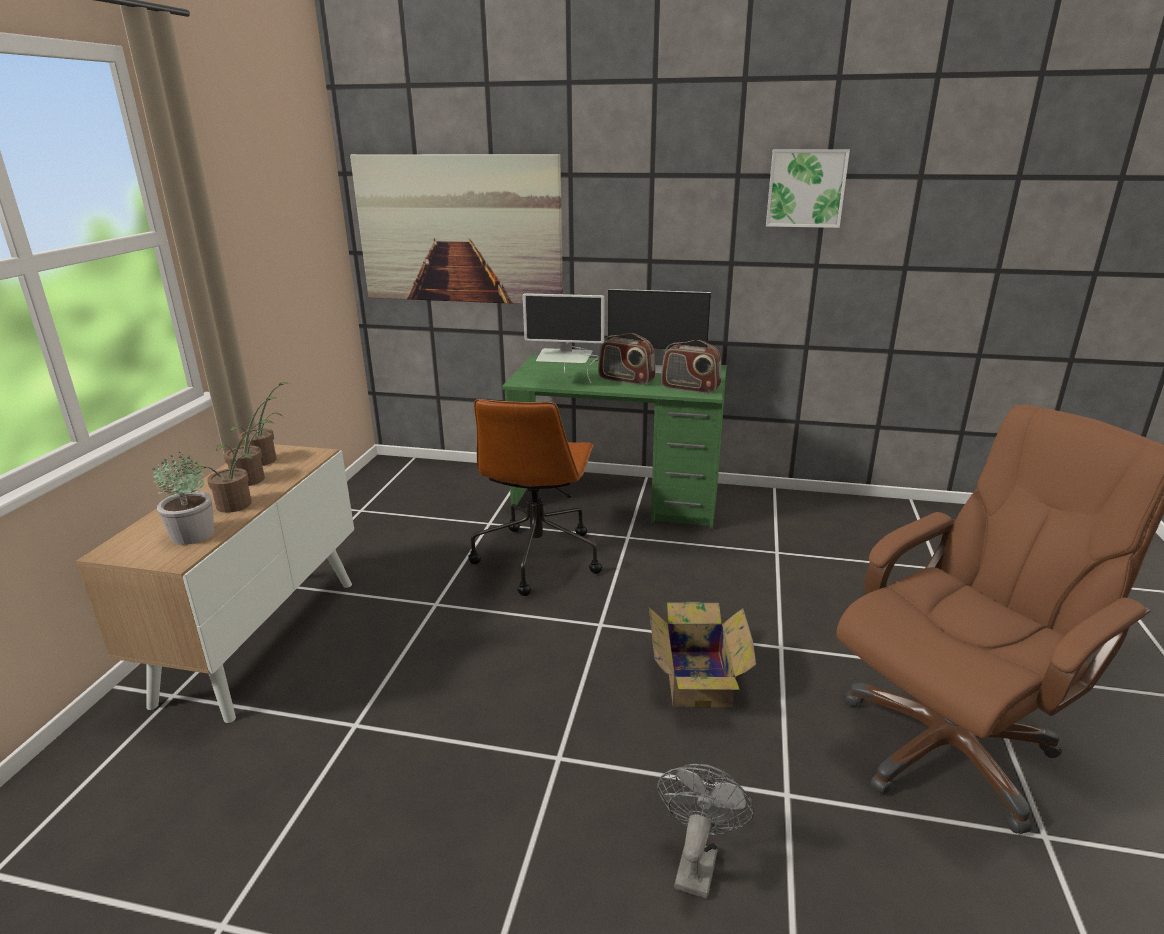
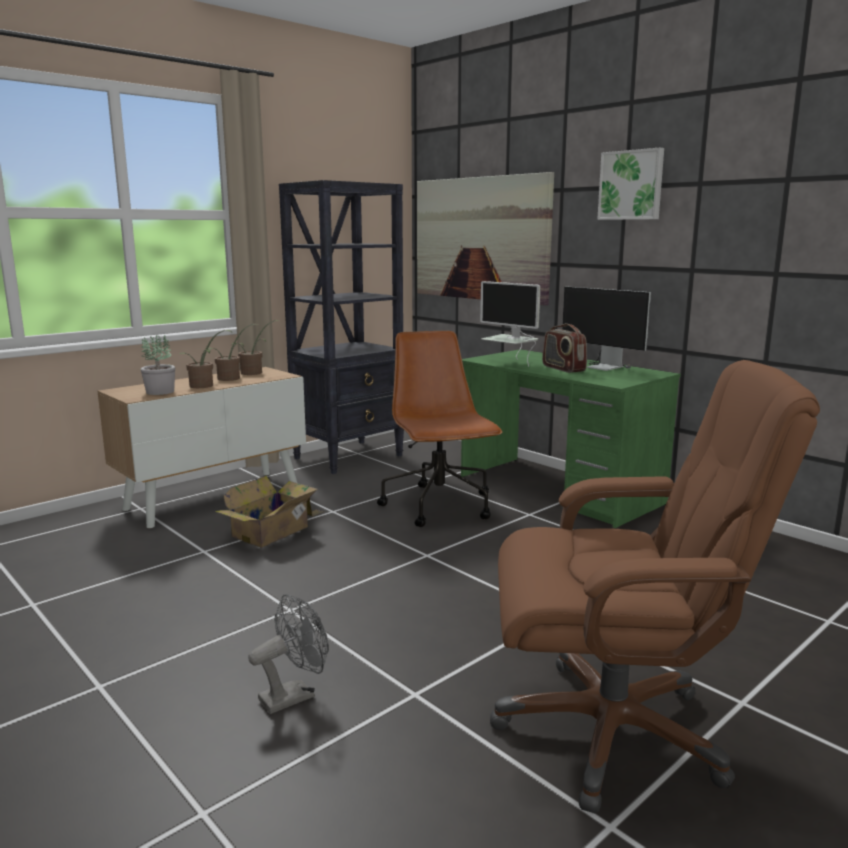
camera: 35 degrees right, 10 degrees down
brown office chair [468,399,602,596] -> brown office chair turned 120 degrees clockwise [377,331,503,527]
cardboard box [649,602,756,708] -> cardboard box moved to [215,476,324,548]
radio [661,340,721,393] -> none
picture [766,149,850,228] -> picture moved to [597,148,664,220]
none -> black bookcase [279,180,404,474]

